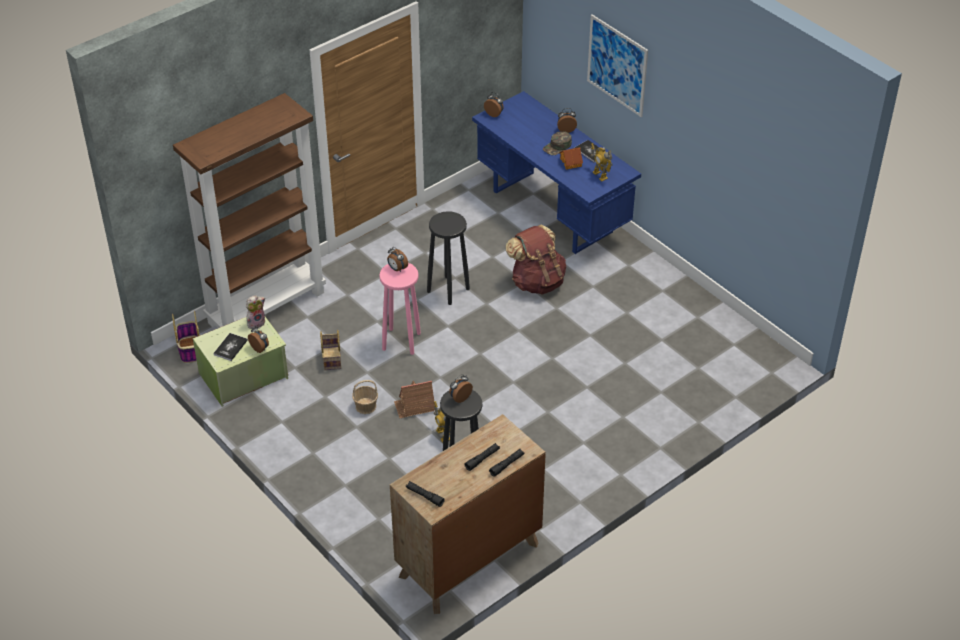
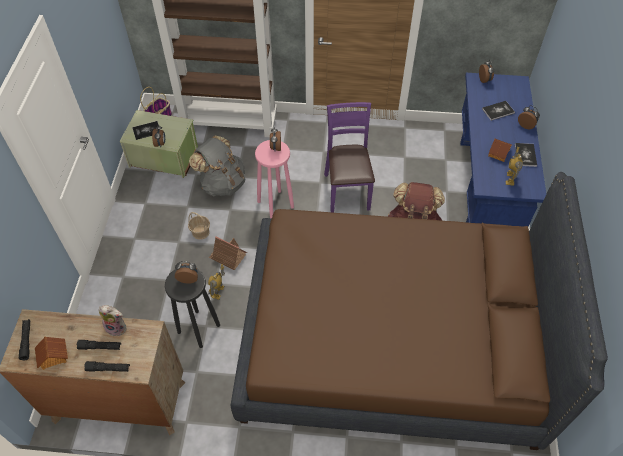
camera: 45 degrees right, 10 degrees up
plush toy [246,295,265,329] -> plush toy moved to [99,305,127,336]
basket [320,330,341,370] -> grey backpack [189,135,245,197]
black stool [427,211,470,305] -> purple chair [324,102,375,213]
green cap [543,131,572,155] -> none
picture [587,14,648,117] -> none
none -> toy house [35,336,68,370]
none -> brown bed [231,172,608,450]
none -> book [482,101,515,121]

